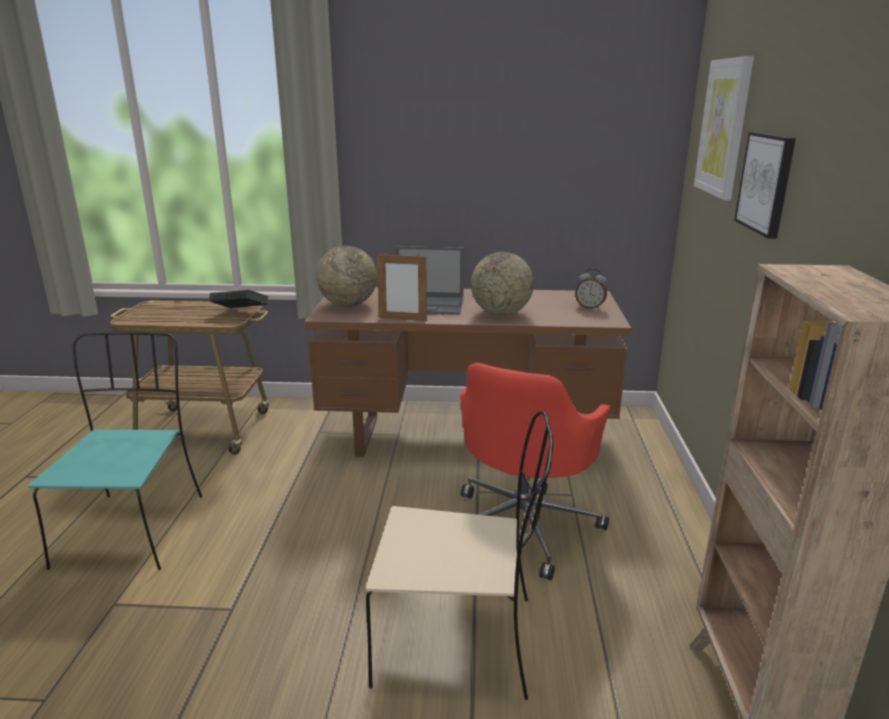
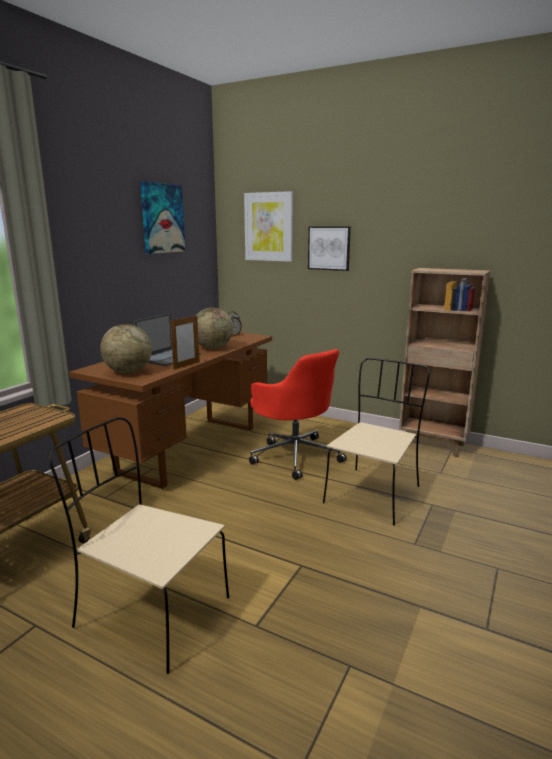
camera: 65 degrees left, 5 degrees down
turquoise chair [28,332,202,570] -> beige chair [49,417,229,674]
book [209,290,269,309] -> none
none -> picture [140,181,185,254]

